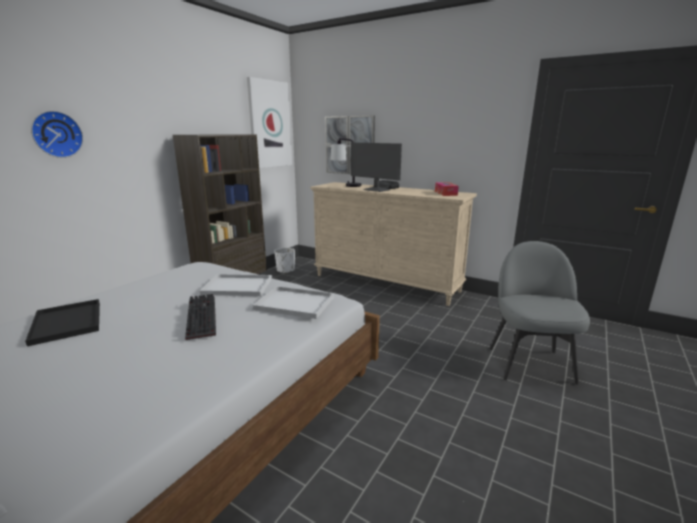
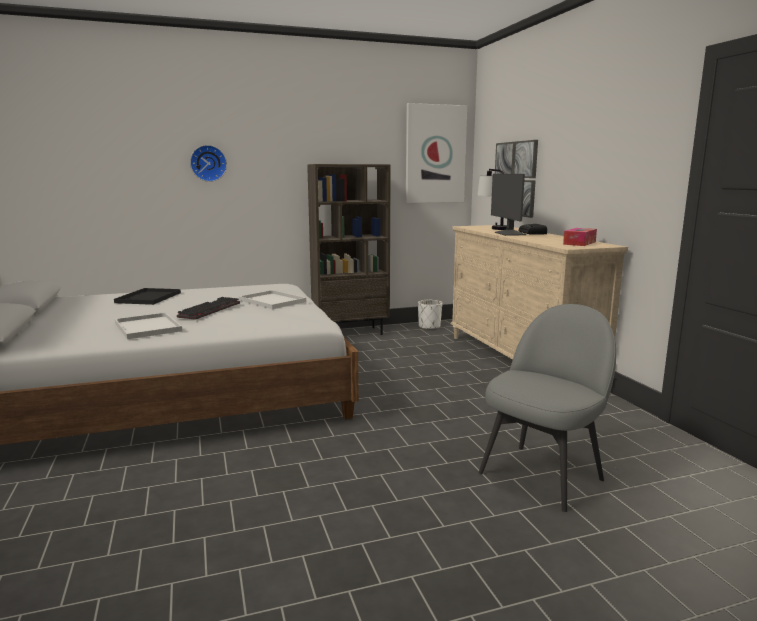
camera: 40 degrees right, 5 degrees down
white tray [253,286,334,319] -> white tray moved to [115,312,182,339]

